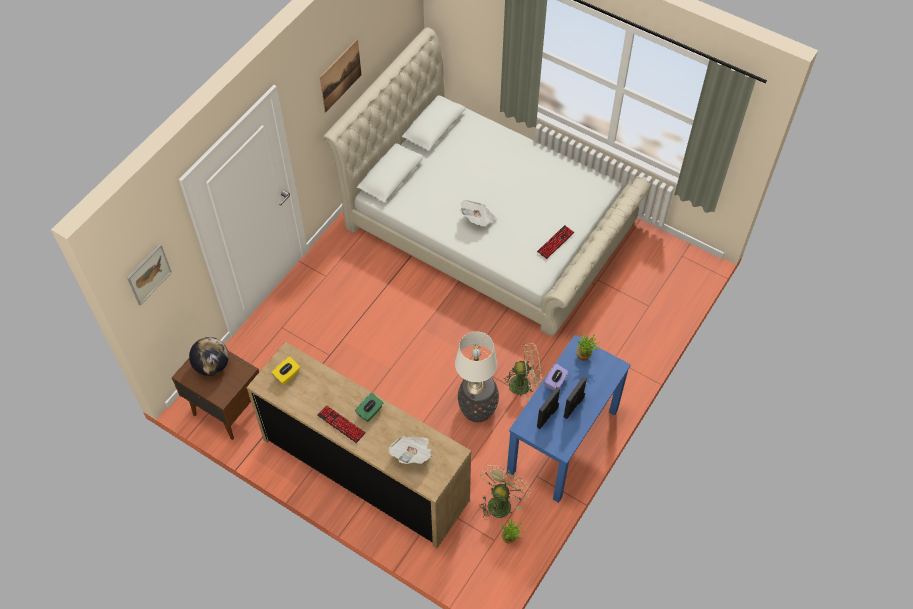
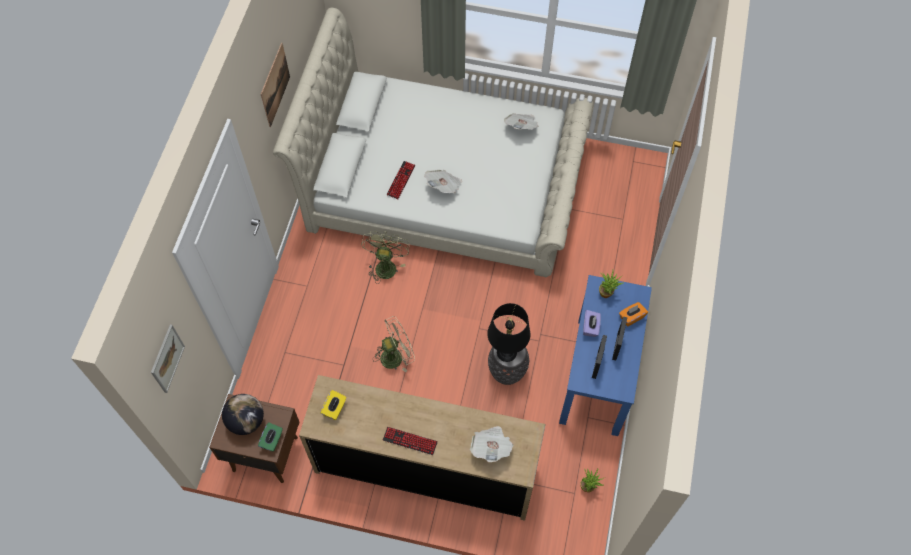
camera: 20 degrees left, 5 degrees up
green tissue box [355,393,383,422] -> green tissue box moved to [258,422,283,451]
white table lamp [455,331,497,395] -> black table lamp [487,303,530,362]
green fan [479,465,531,520] -> green fan moved to [361,231,409,284]
beige fan [502,343,542,402] -> beige fan moved to [373,316,415,373]
keyboard [537,225,574,259] -> keyboard moved to [386,161,415,199]
none -> newspaper [504,113,539,130]
none -> orange tissue box [619,302,648,326]

